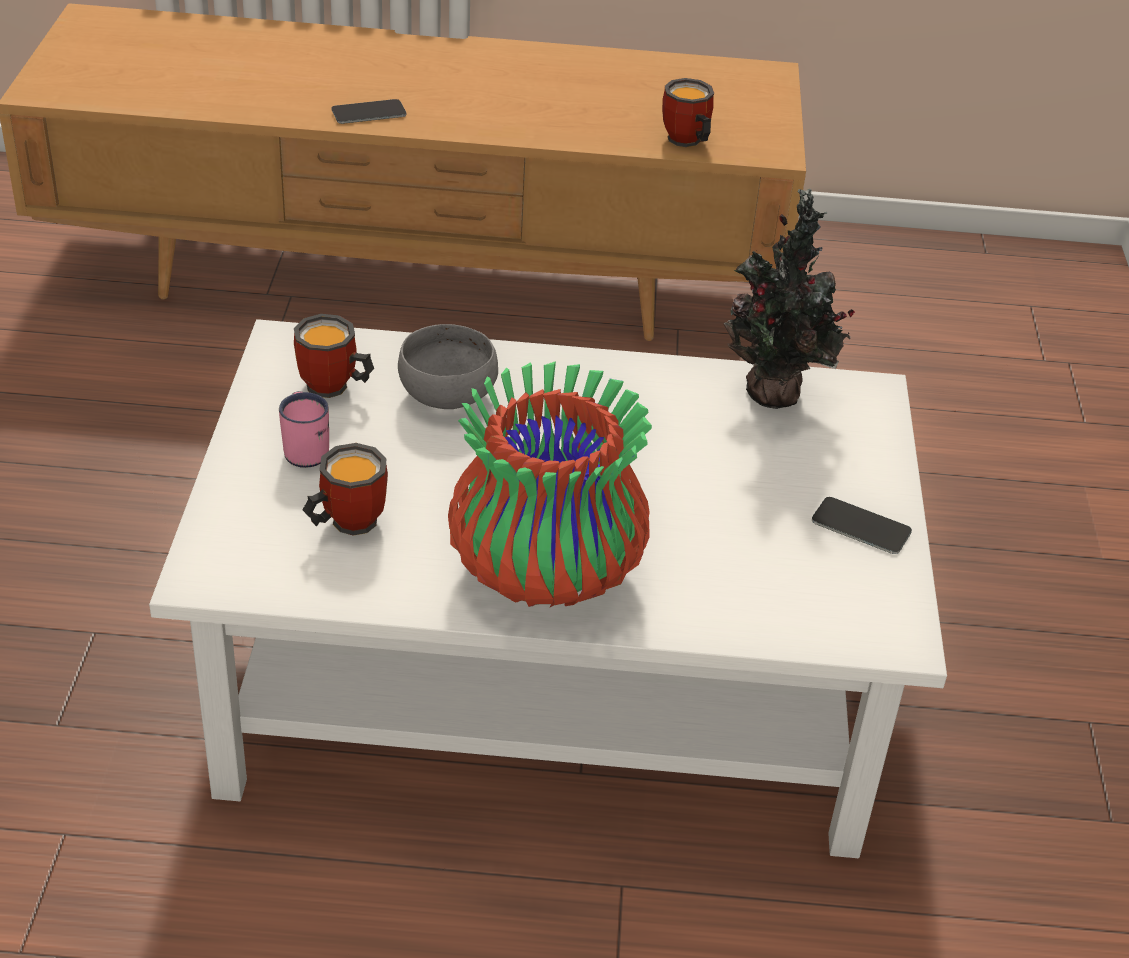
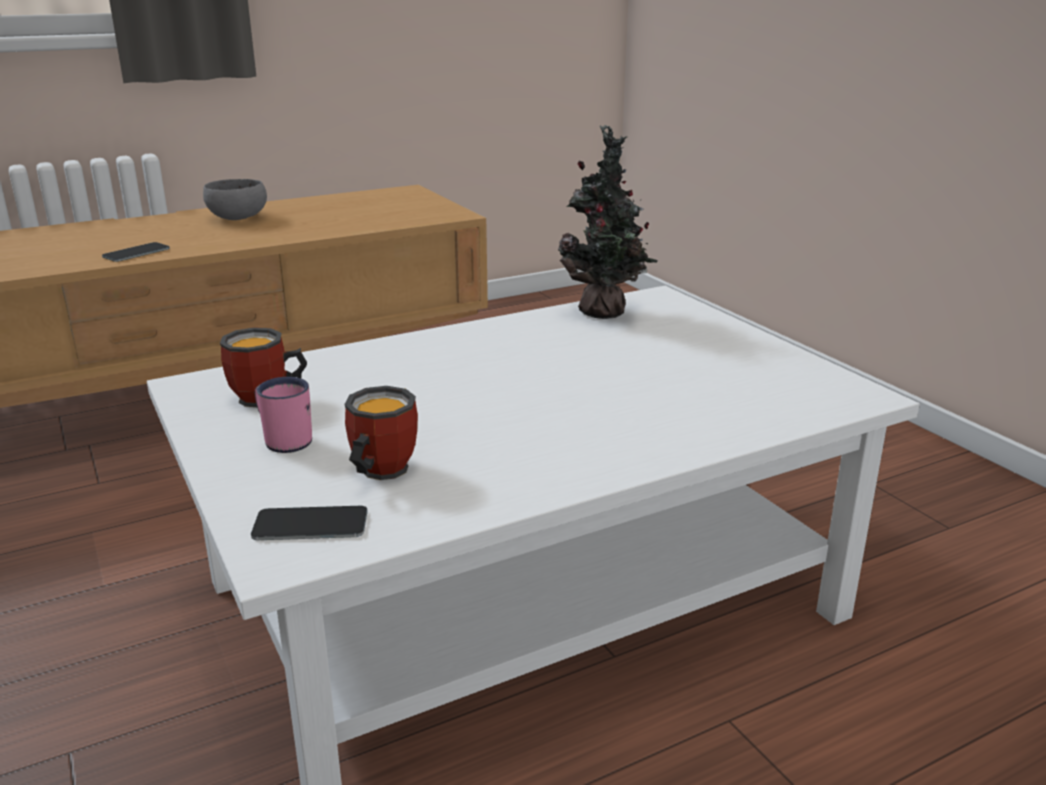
camera: 30 degrees left, 15 degrees down
grey bowl [398,324,498,409] -> grey bowl moved to [203,179,267,220]
vase [448,362,652,608] -> none
mug [662,78,714,147] -> none
phone [812,497,912,554] -> phone moved to [251,506,368,540]

